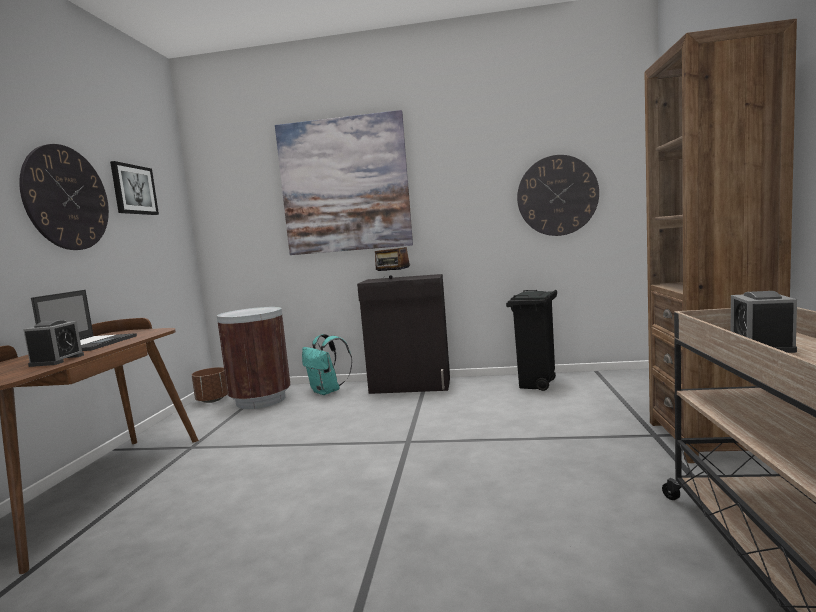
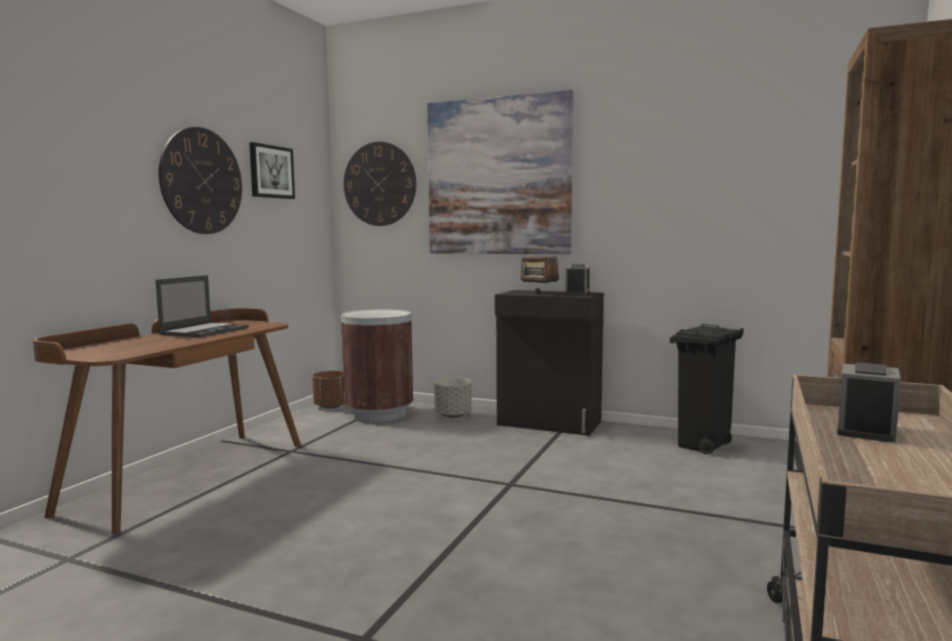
camera: 15 degrees right, 0 degrees up
alarm clock [23,320,84,367] -> alarm clock moved to [565,264,590,295]
turquoise backpack [302,334,352,395] -> grey planter [434,377,472,418]
wall clock [517,155,599,236] -> wall clock moved to [344,142,416,226]

